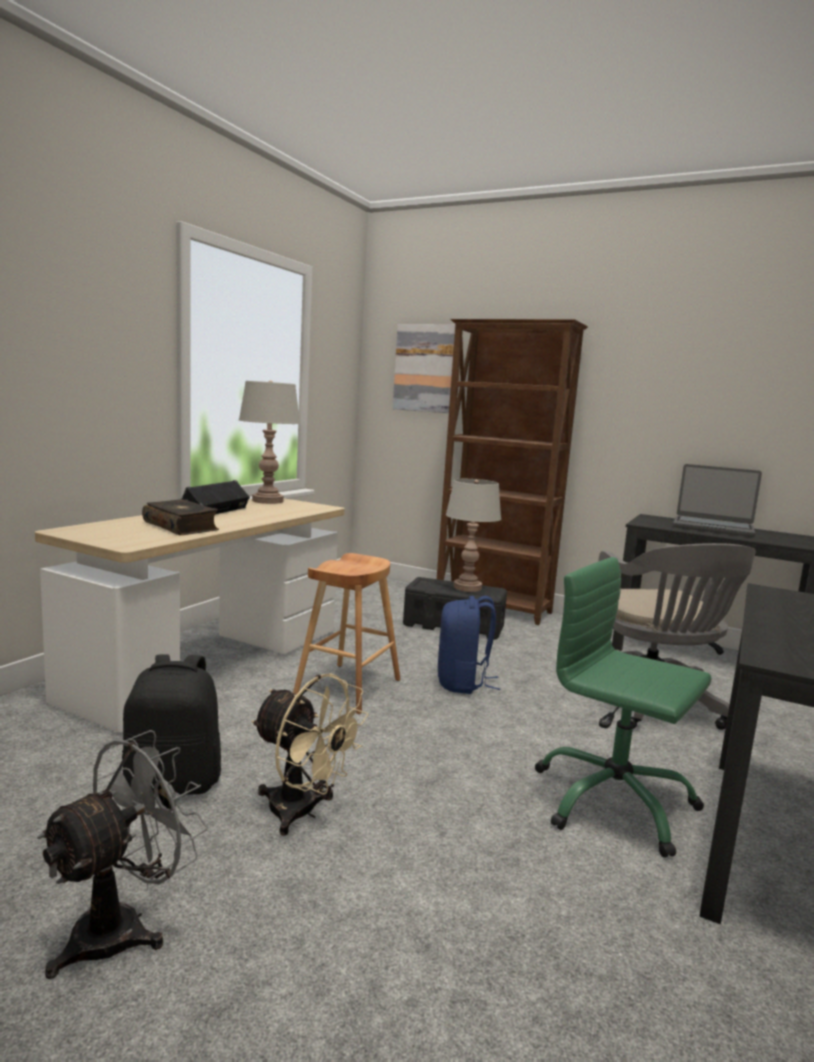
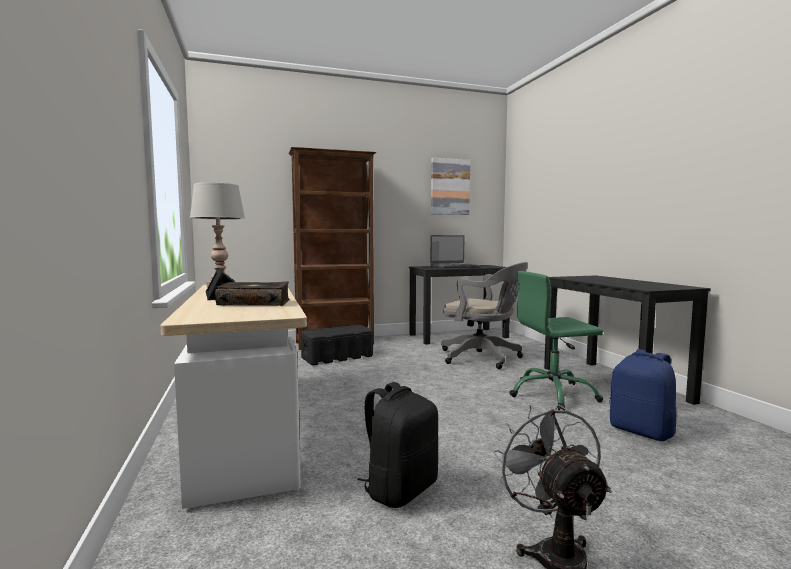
camera: 45 degrees left, 5 degrees down
beige fan [251,673,368,835] -> none
brown stool [293,553,401,714] -> none
picture [393,324,455,413] -> picture moved to [431,158,470,215]
blue backpack [438,596,500,694] -> blue backpack moved to [609,349,676,441]
grey table lamp [446,479,501,592] -> none

